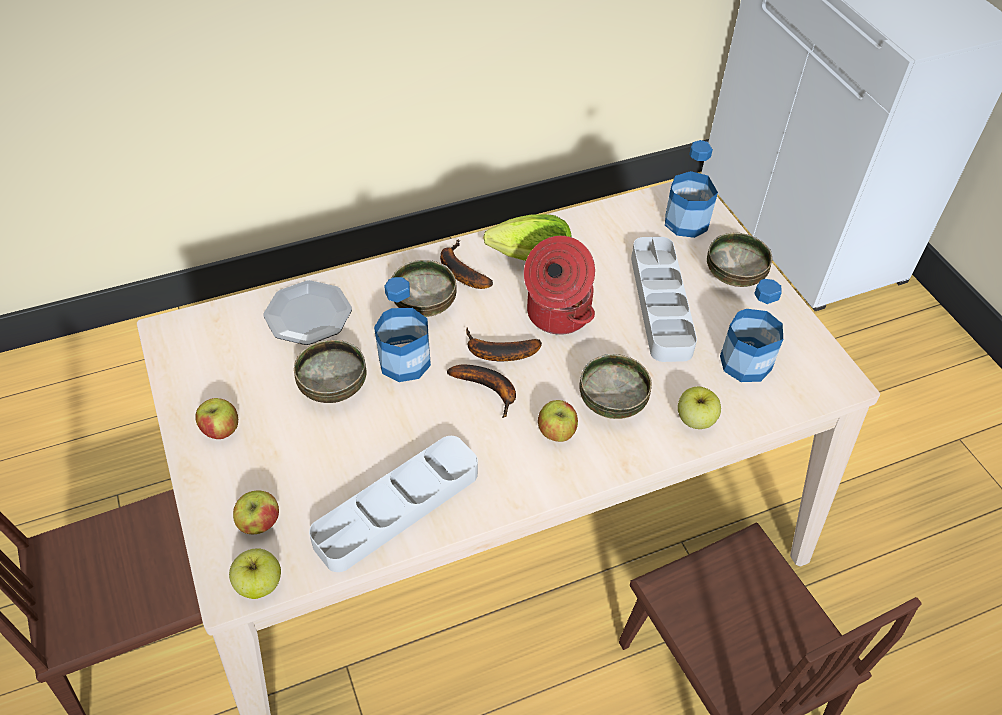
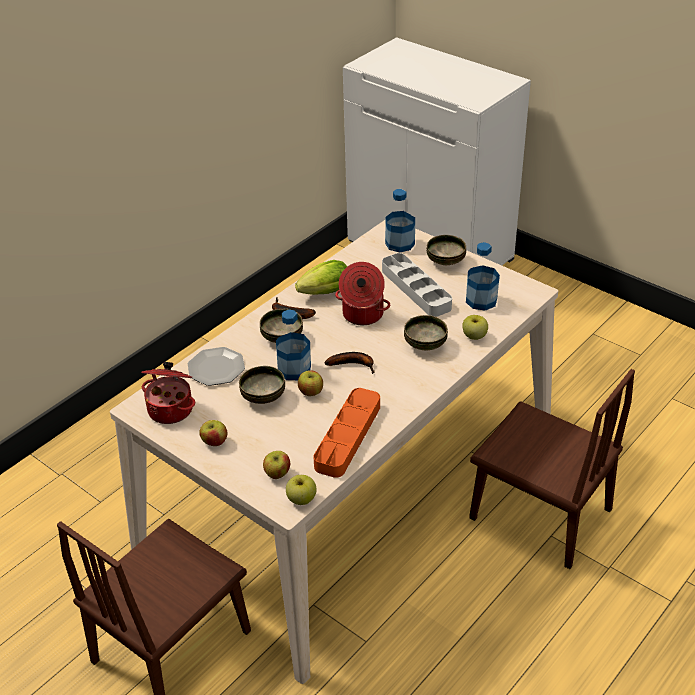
camera: 25 degrees left, 10 degrees down
grey tray [309,436,478,572] -> orange tray [313,388,380,478]
banana [466,328,542,362] -> none
apple [538,400,578,442] -> apple moved to [298,370,323,396]
none -> cooking pot [141,362,195,424]

